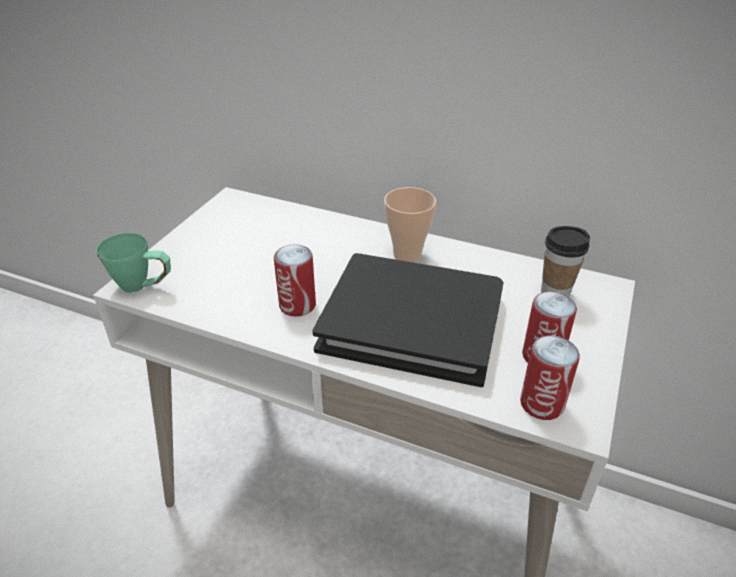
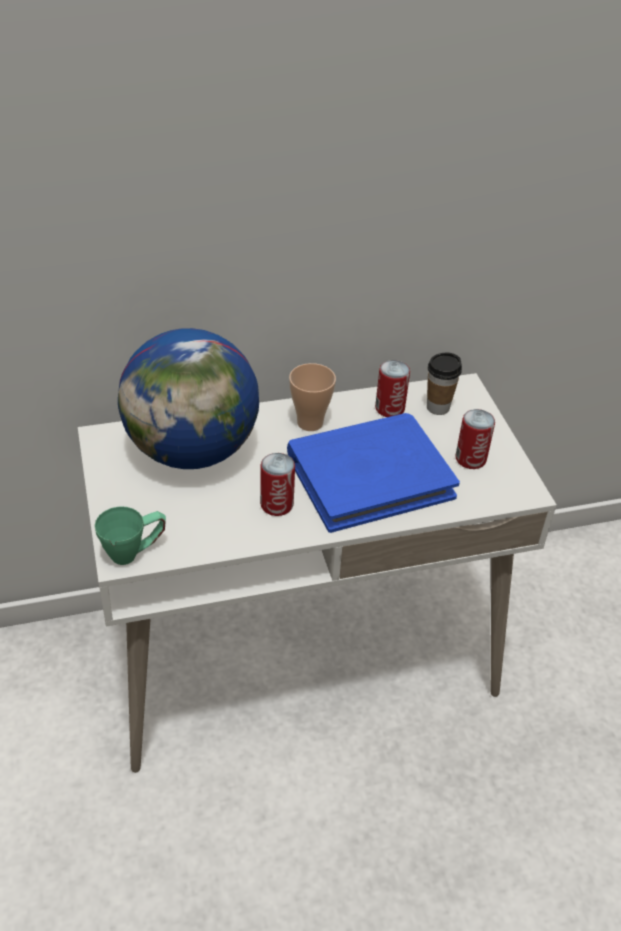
camera: 40 degrees left, 5 degrees up
black book [312,253,504,387] -> blue book [287,413,460,533]
can [520,336,580,420] -> can moved to [375,360,410,417]
none -> globe [118,328,259,469]

